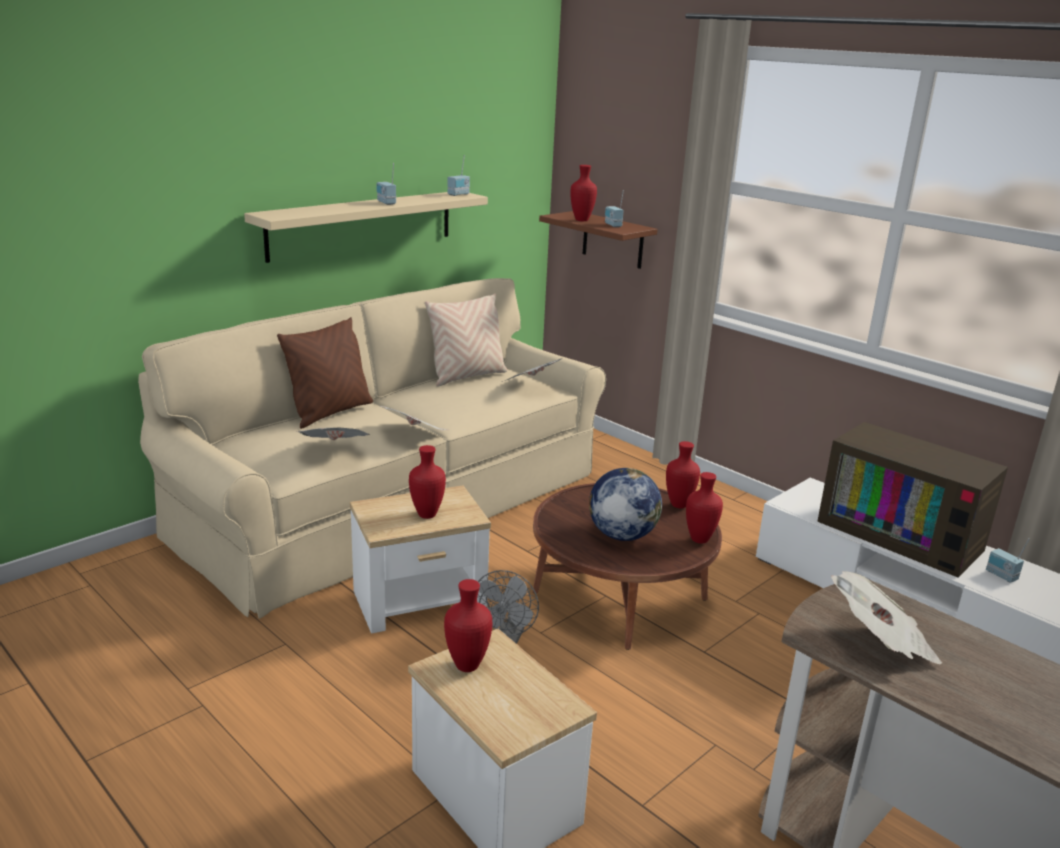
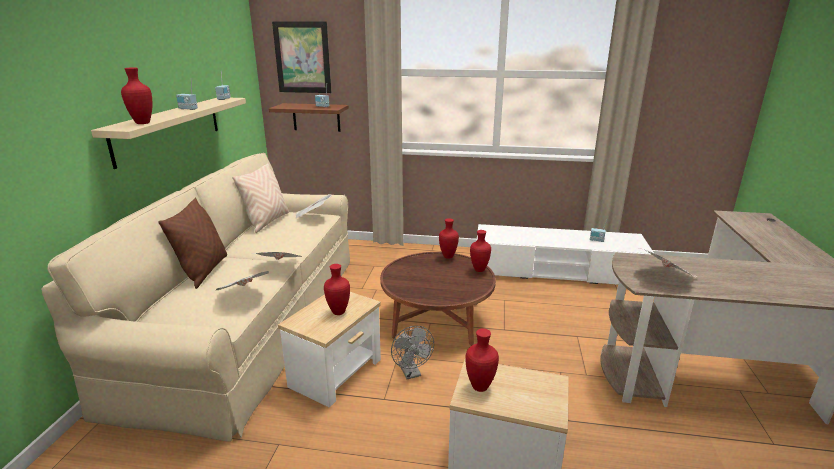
camera: 35 degrees left, 0 degrees up
red vase [570,165,597,221] -> red vase moved to [121,67,152,124]
globe [589,468,662,541] -> none
television [817,422,1008,577] -> none
none -> picture [272,21,331,93]

